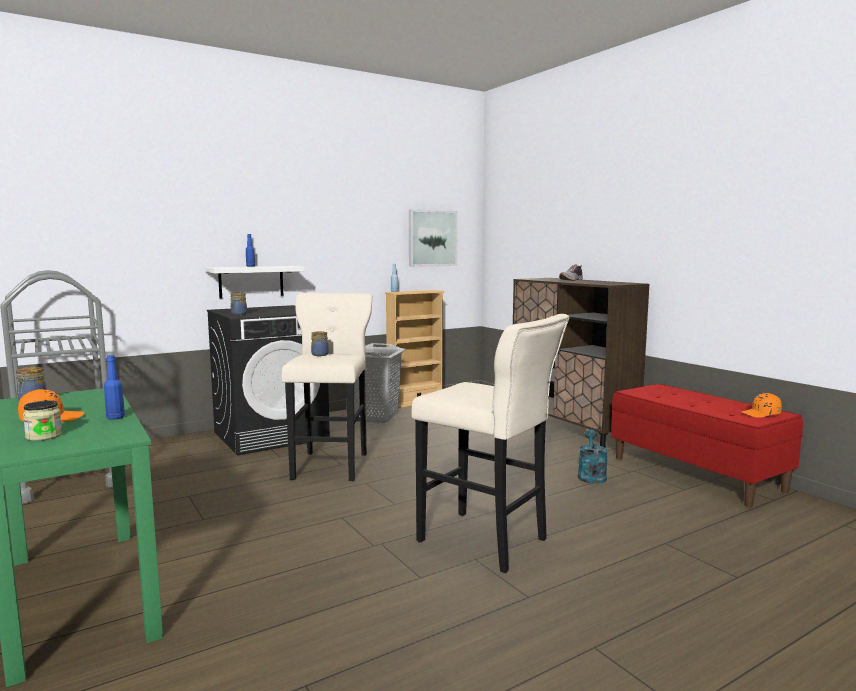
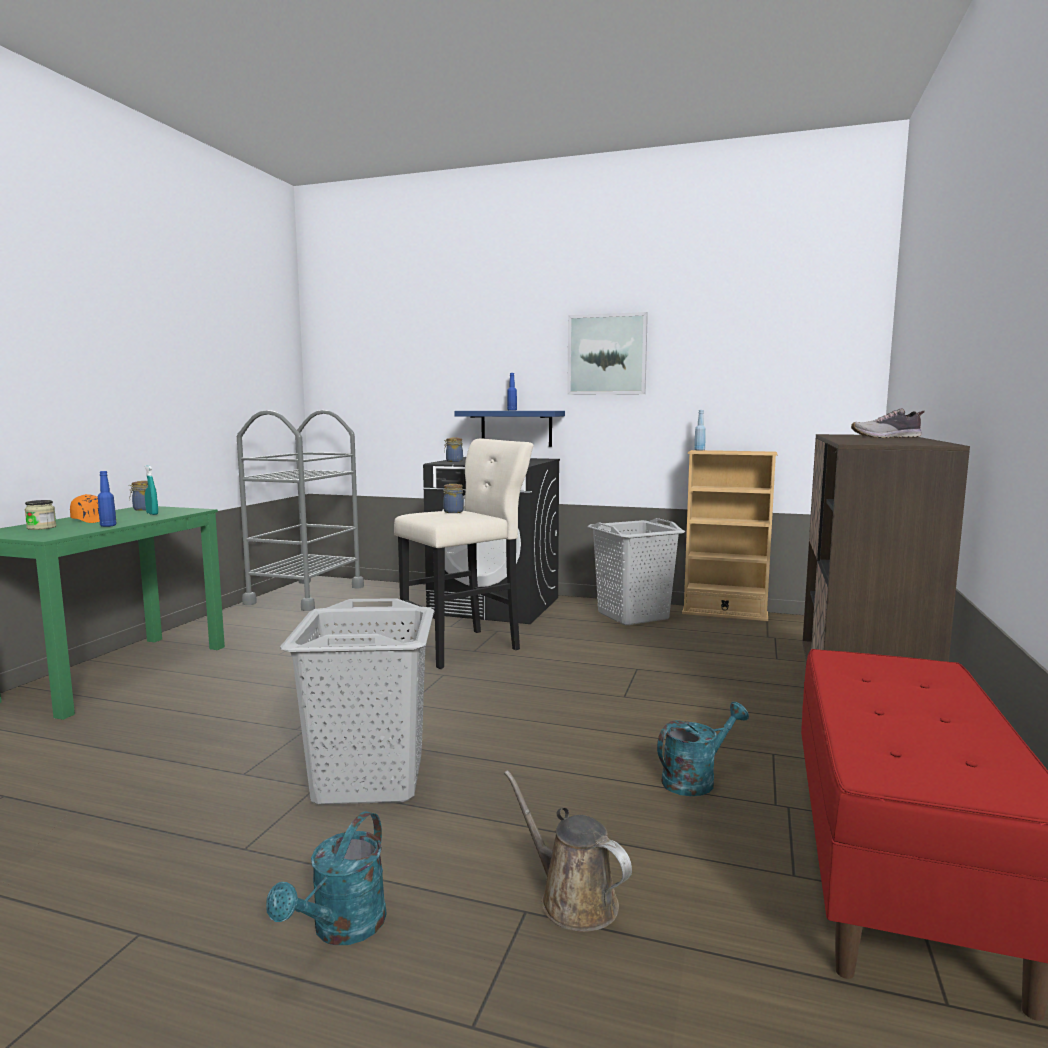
camera: 50 degrees right, 0 degrees up
white shelf [206,266,305,298] -> blue shelf [455,411,565,447]
picture [409,209,458,267] -> picture moved to [567,312,648,395]
beige stool [411,314,570,573] -> grey laundry basket [280,598,434,804]
orange cap [742,393,782,418] -> none
none -> turquoise spray bottle [145,465,158,515]
none -> turquoise watering can [266,811,386,945]
none -> brown watering can [504,770,632,932]

